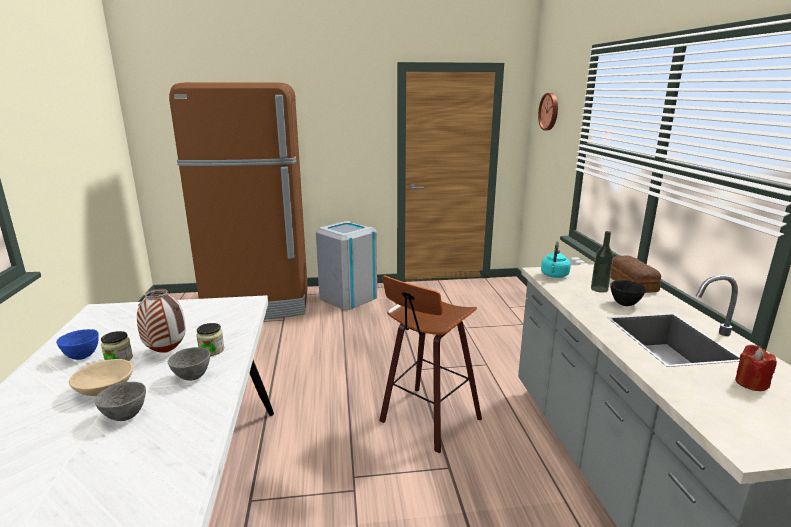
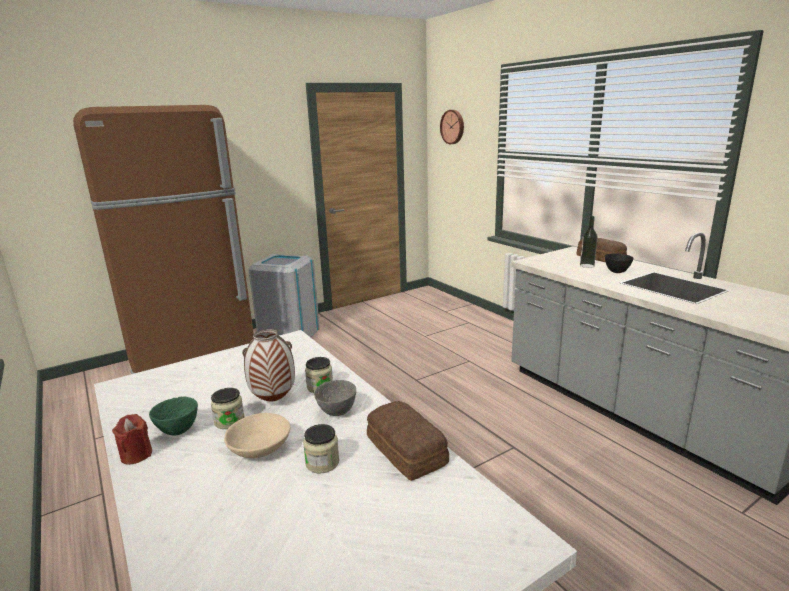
camera: 25 degrees left, 0 degrees up
blue bowl [56,329,99,360] -> green bowl [149,397,198,436]
grey bowl [94,382,146,421] -> jar [303,424,339,473]
stool [379,275,482,453] -> none
turquoise kettle [541,242,571,278] -> none
red candle [735,345,777,391] -> red candle moved to [112,414,152,465]
none -> bread [367,401,449,481]

